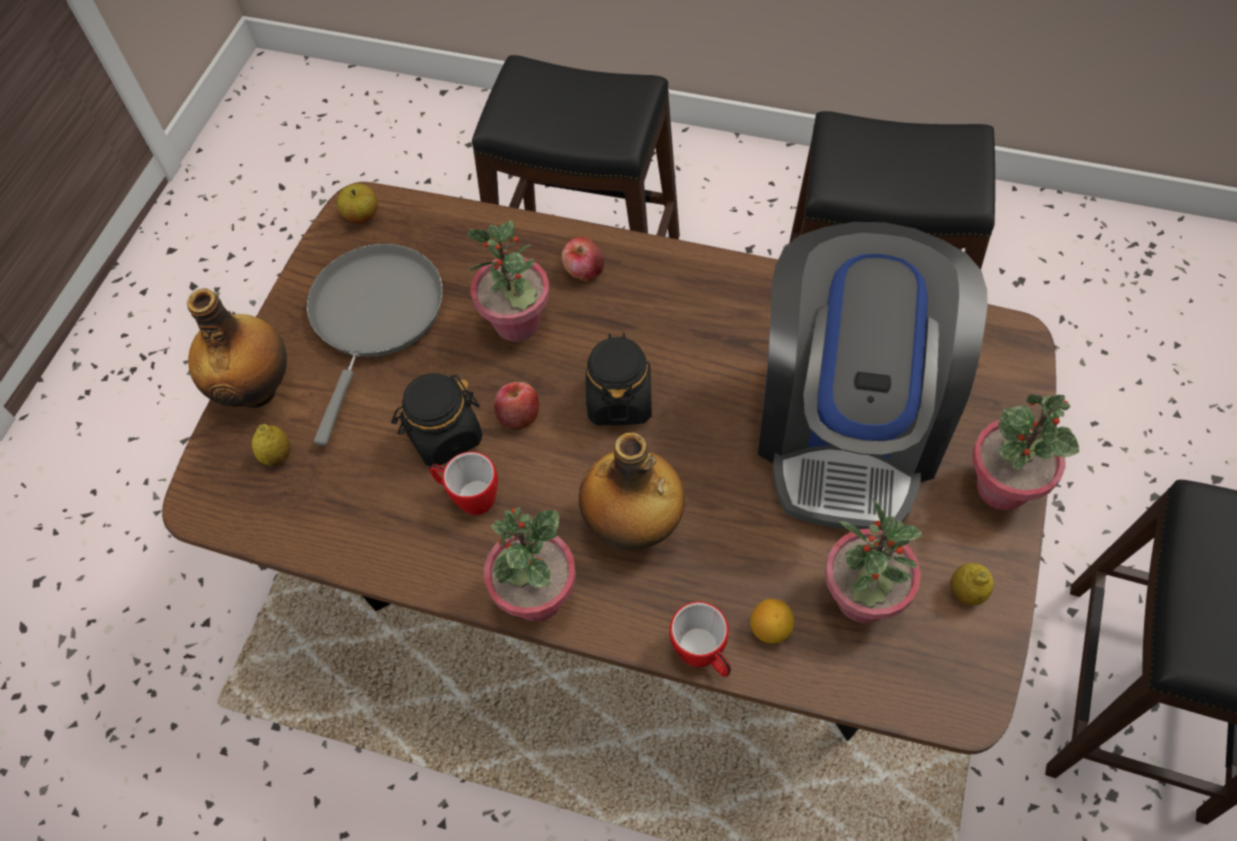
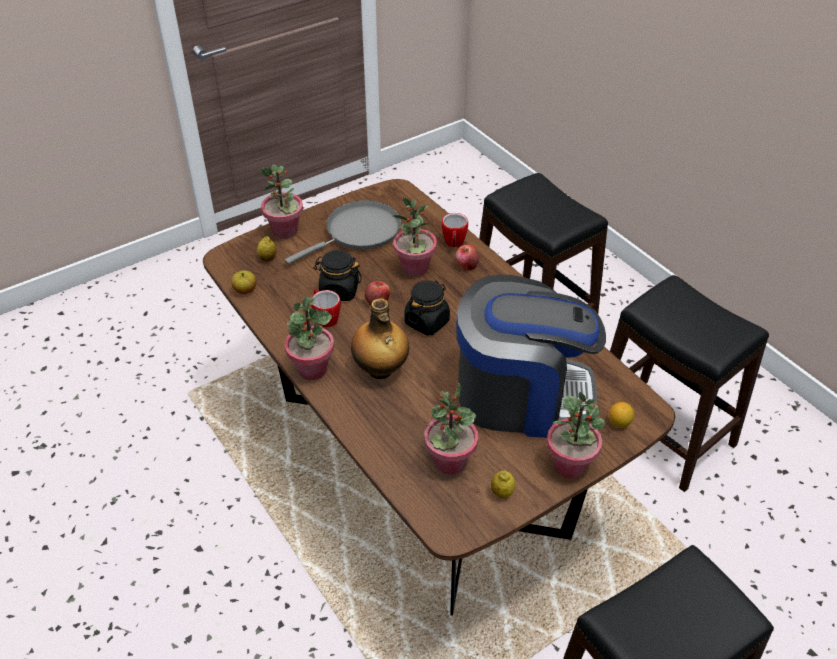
camera: 35 degrees right, 15 degrees down
bottle [187,288,287,408] -> potted plant [261,164,303,239]
apple [337,184,378,223] -> apple moved to [231,270,257,294]
mug [670,601,731,677] -> mug moved to [442,213,468,247]
lemon [750,599,794,644] -> lemon moved to [609,402,634,428]
coffee machine [758,222,988,530] -> coffee machine turned 135 degrees counterclockwise [456,274,606,438]

